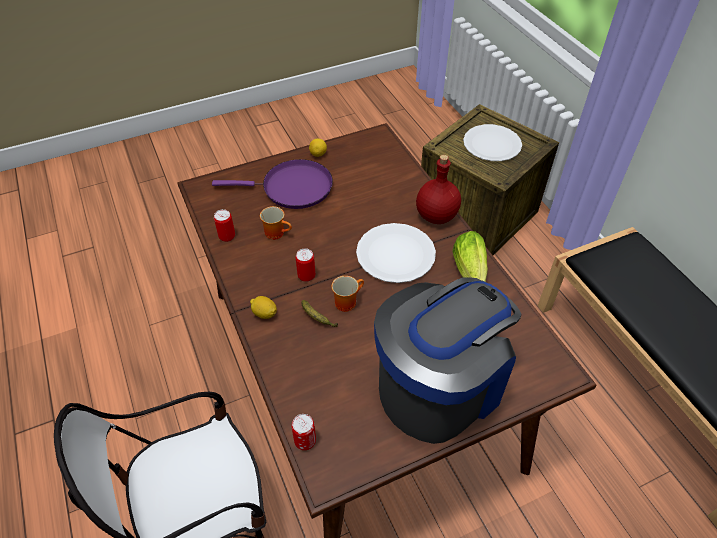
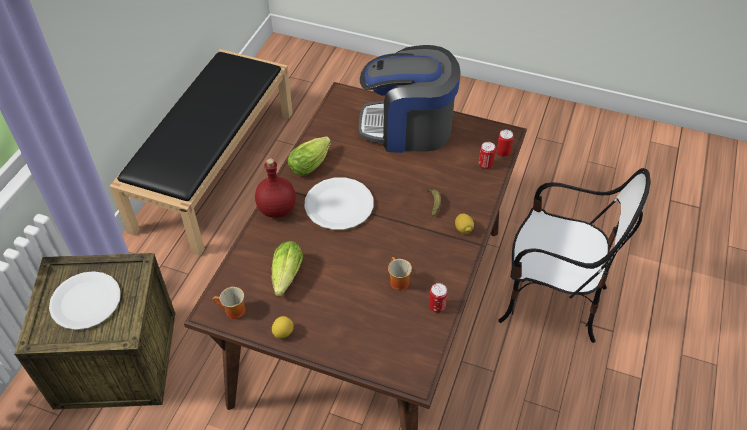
camera: 135 degrees left, 0 degrees up
purple frying pan [212,159,333,209] -> none
can [296,248,315,282] -> can moved to [479,142,496,169]
mug [332,276,364,312] -> mug moved to [213,287,245,319]
none -> lettuce [271,241,303,296]

